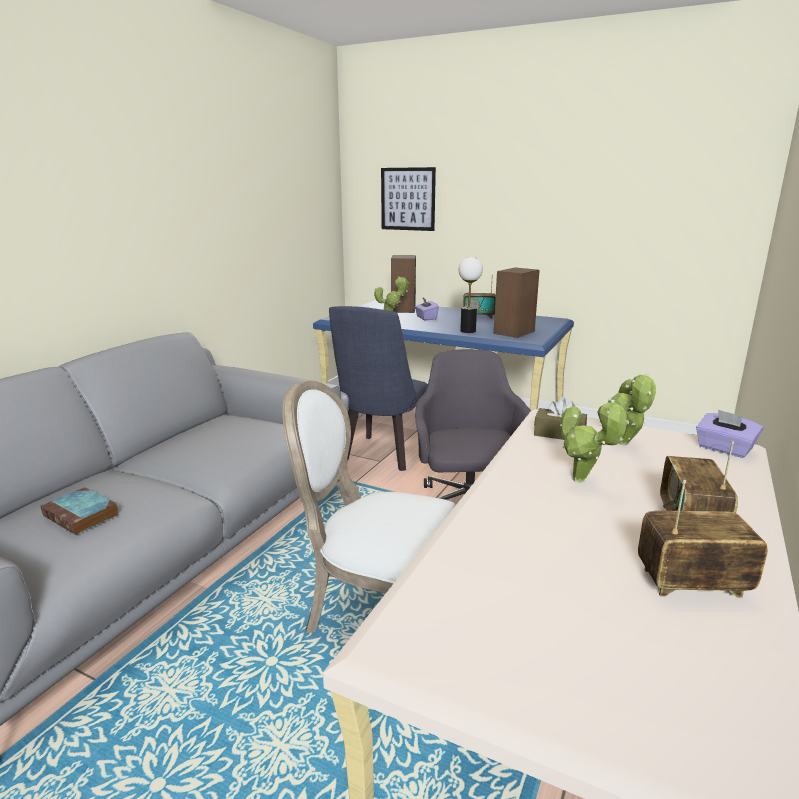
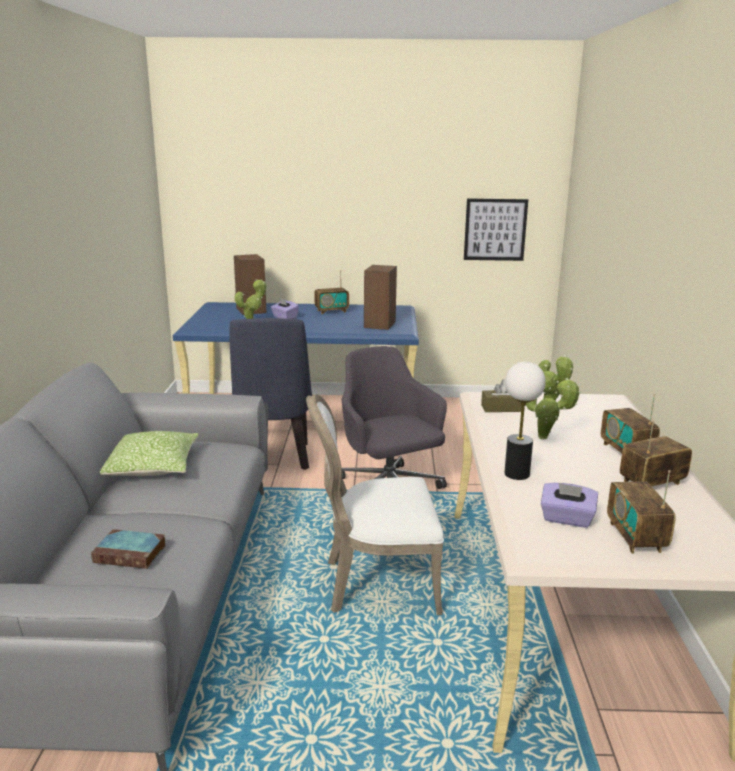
camera: 25 degrees left, 0 degrees up
picture [381,167,436,231] -> picture moved to [464,199,528,261]
table lamp [459,257,483,333] -> table lamp moved to [504,362,546,480]
purple tissue box [696,409,763,458] -> purple tissue box moved to [541,483,598,528]
none -> pillow [100,431,199,476]
none -> radio [607,470,675,554]

